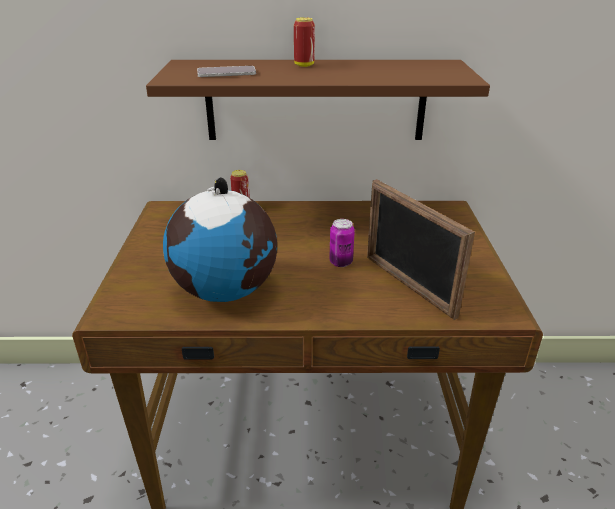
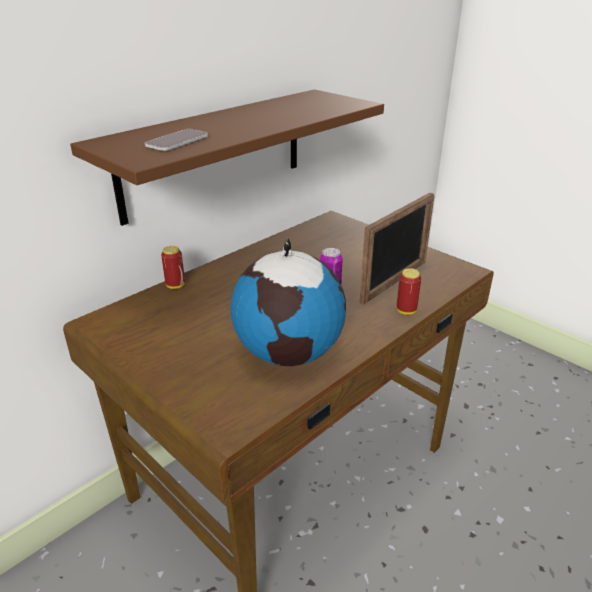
camera: 45 degrees left, 0 degrees up
can [294,17,315,67] -> can moved to [397,268,421,315]
picture frame [367,179,475,320] -> picture frame turned 60 degrees counterclockwise [360,193,434,305]

